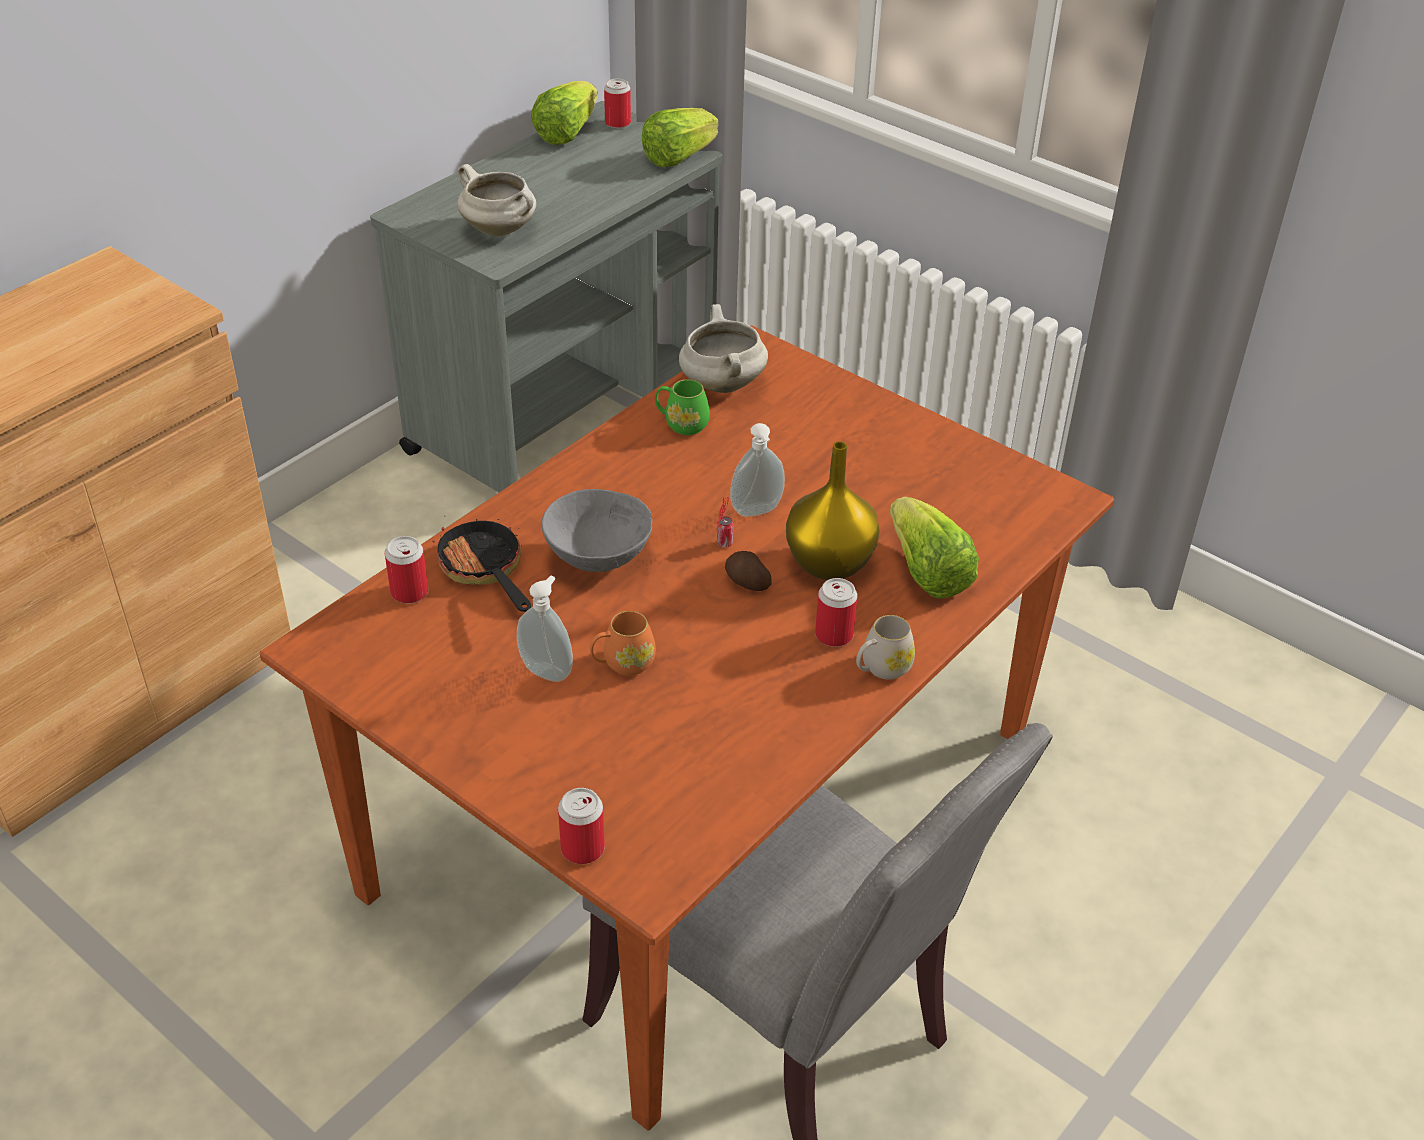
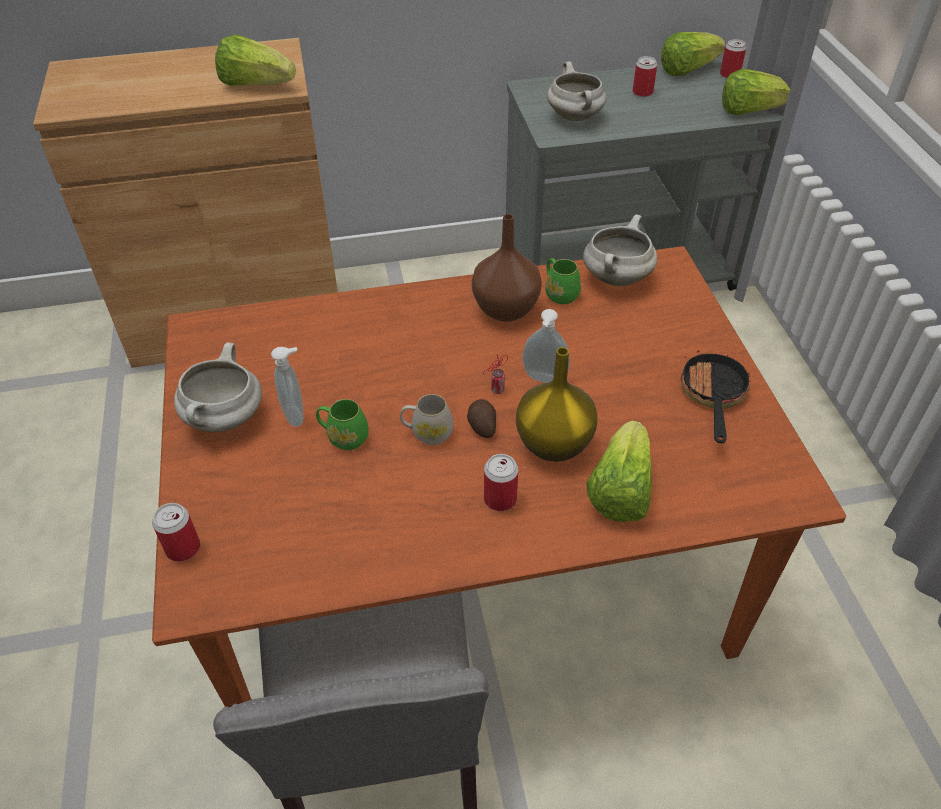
camera: 40 degrees right, 5 degrees up
can [385,536,428,604] -> can moved to [633,56,657,97]
frying pan [432,519,531,612] -> frying pan moved to [680,342,750,443]
grey bowl [541,489,652,572] -> none
orange mug [590,611,656,676] -> green mug [316,399,369,450]
white mug [856,615,915,680] -> white mug moved to [400,394,453,445]
none -> white cooking pot [174,342,262,432]
none -> lettuce [215,34,296,86]
none -> brown vase [472,214,542,322]

